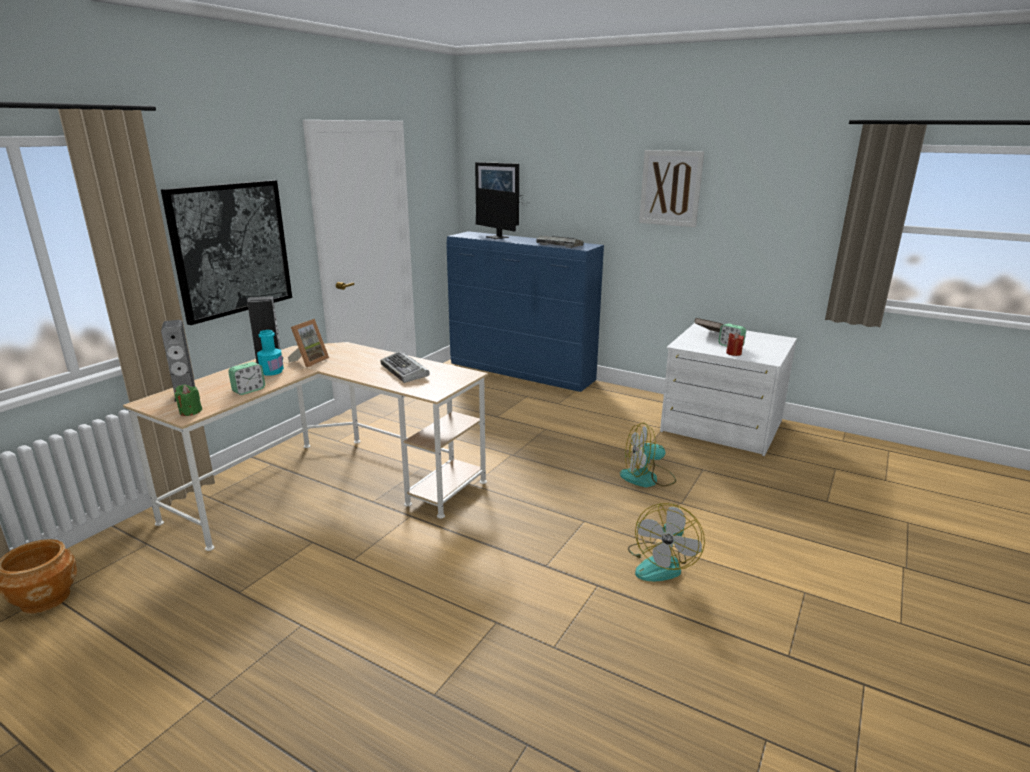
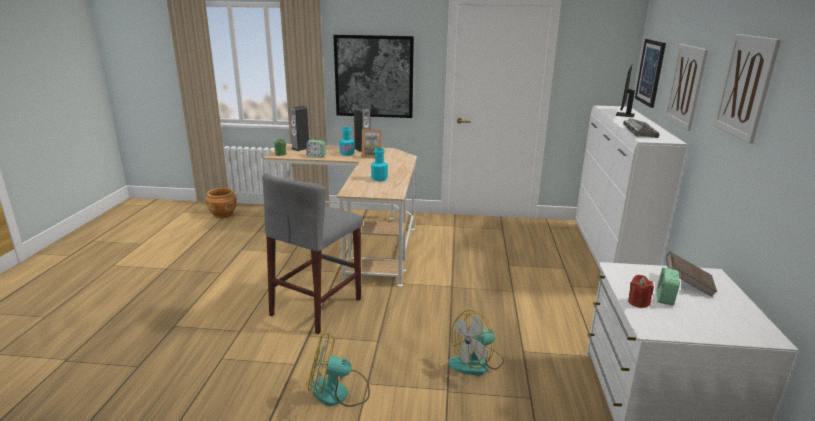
camera: 65 degrees right, 0 degrees up
keyboard [380,351,430,383] -> turquoise bottle [371,148,388,181]
blue dresser [447,231,604,392] -> white dresser [576,106,687,271]
fan [620,423,676,487] -> fan turned 90 degrees counterclockwise [448,310,504,376]
none -> grey stool [262,173,363,334]
none -> picture [665,44,708,131]

